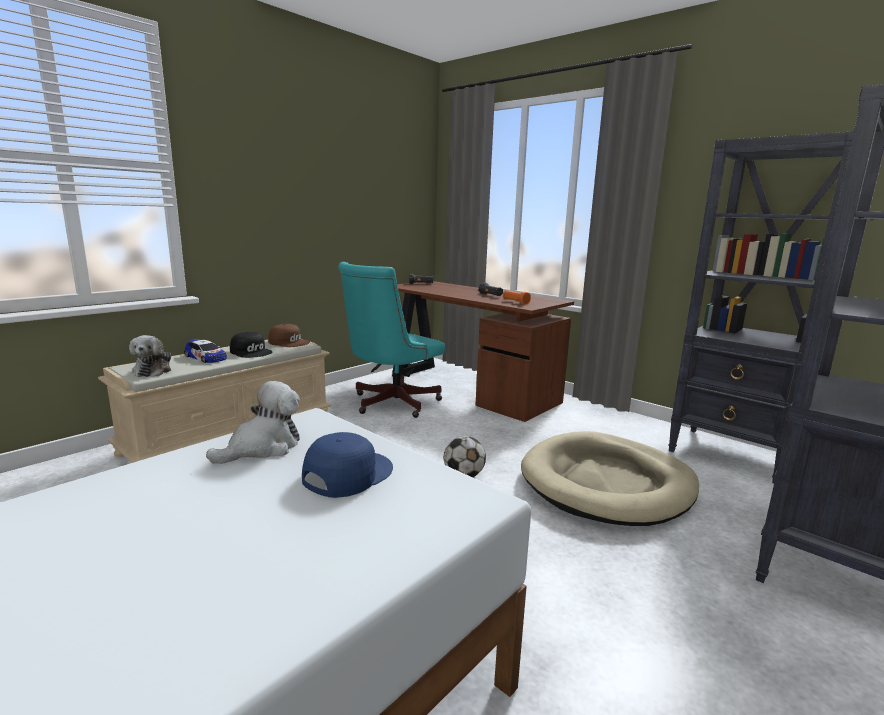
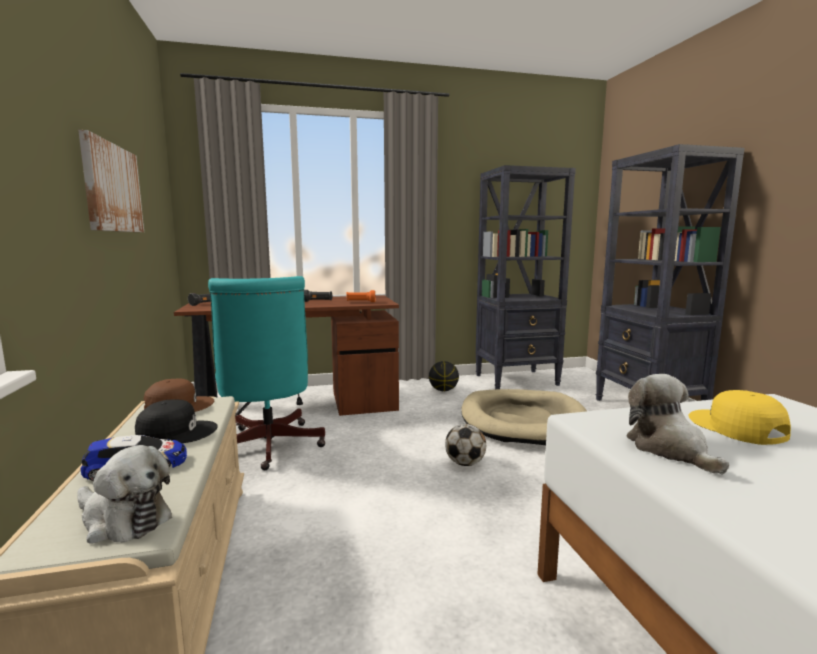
camera: 55 degrees left, 5 degrees down
blue cap [302,432,393,498] -> yellow cap [689,390,791,445]
none -> picture [78,130,144,232]
none -> basketball [429,361,459,391]

